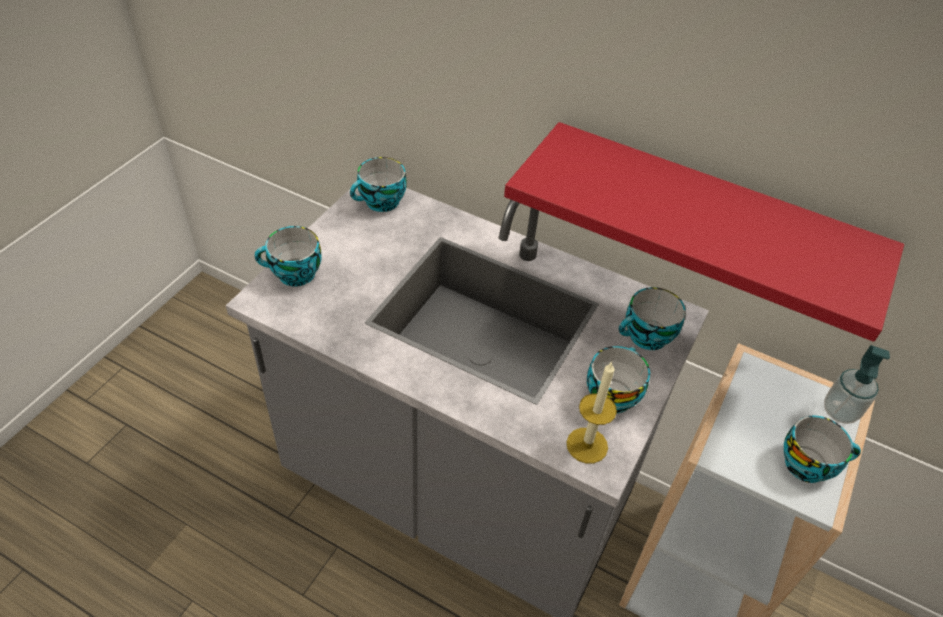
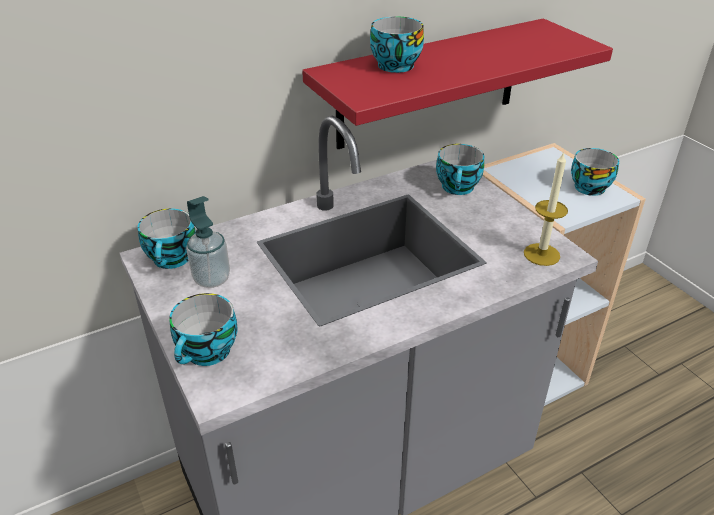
camera: 55 degrees left, 10 degrees down
cup [587,346,650,414] -> cup moved to [370,16,424,73]
soap dispenser [824,345,890,424] -> soap dispenser moved to [186,196,230,288]

